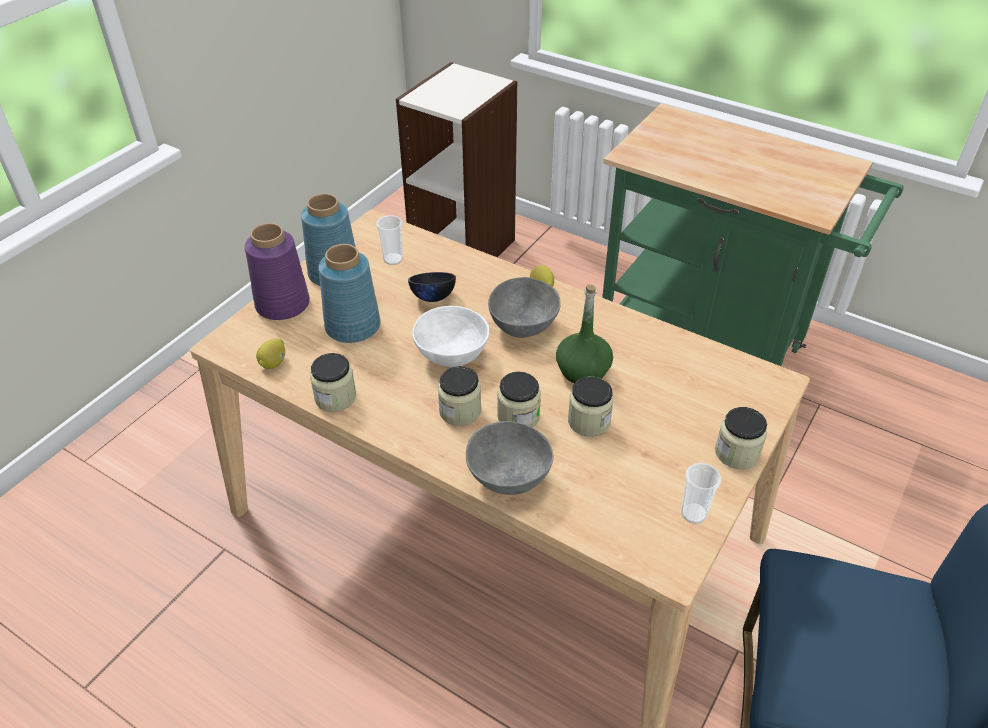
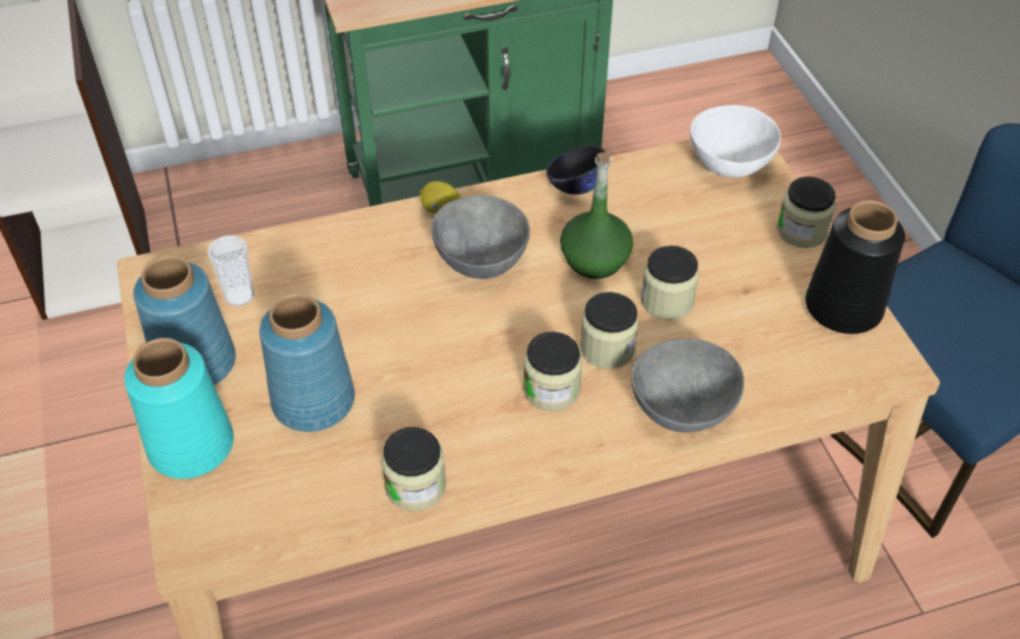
camera: 50 degrees left, 5 degrees up
purple vase [245,223,310,320] -> turquoise vase [124,338,234,479]
lemon [256,339,285,369] -> none
black bowl [408,272,456,302] -> black bowl moved to [546,146,606,195]
white bowl [412,306,489,367] -> white bowl moved to [690,105,781,178]
cup [681,463,721,524] -> black vase [805,200,905,334]

